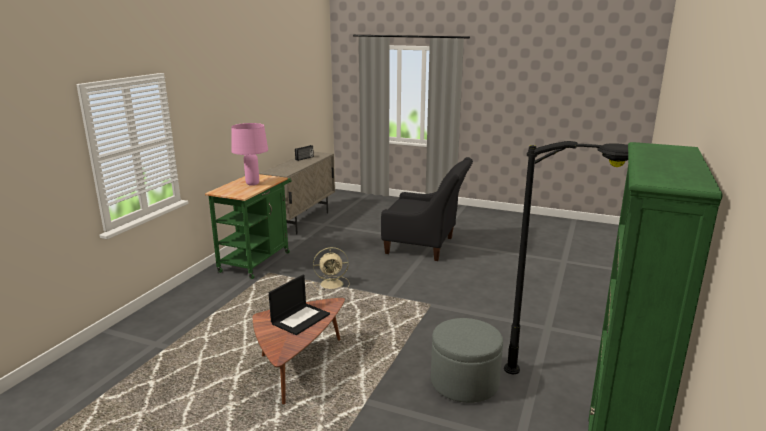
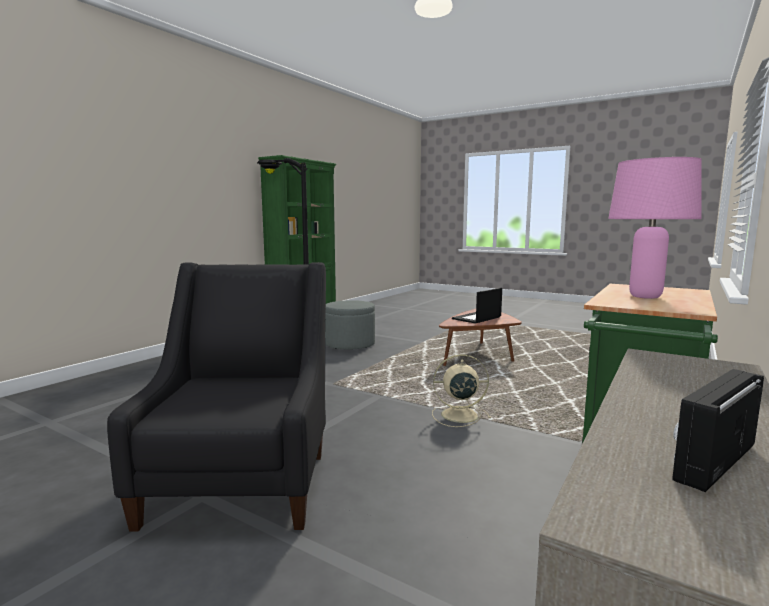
camera: 170 degrees left, 10 degrees down
black armchair [381,157,473,261] -> black armchair turned 60 degrees clockwise [107,262,326,532]

